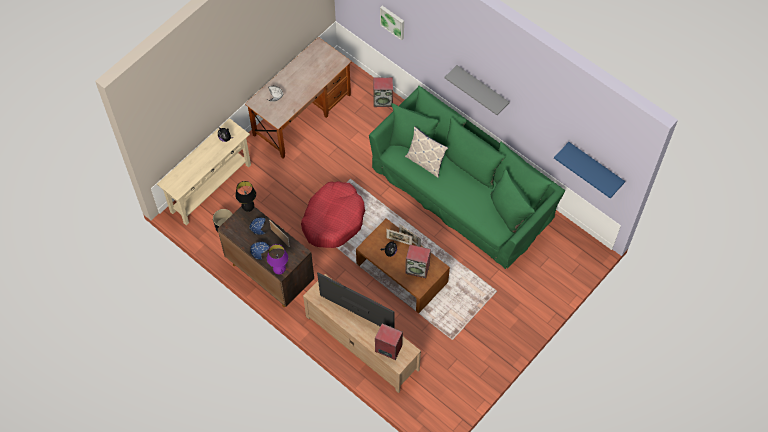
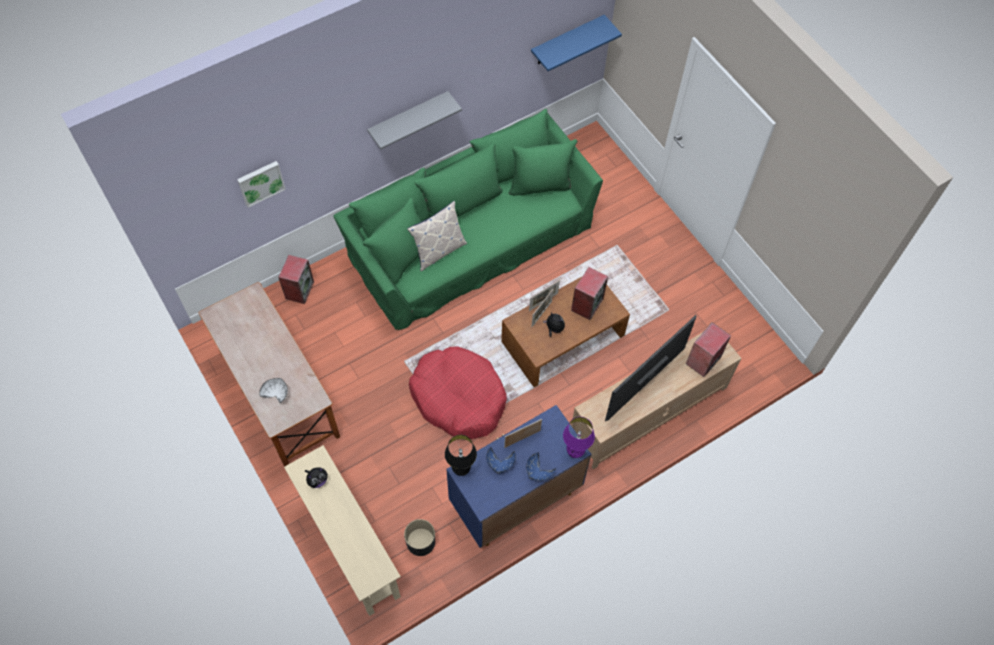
camera: 75 degrees left, 0 degrees up
brown cabinet [218,206,314,307] -> blue cabinet [446,405,592,548]

